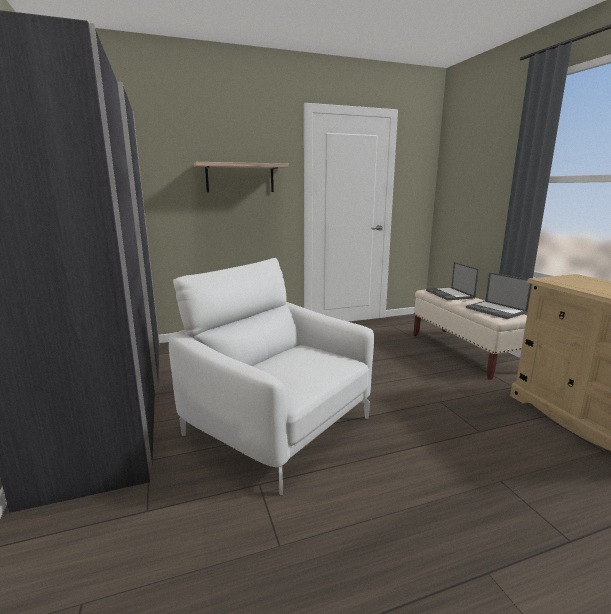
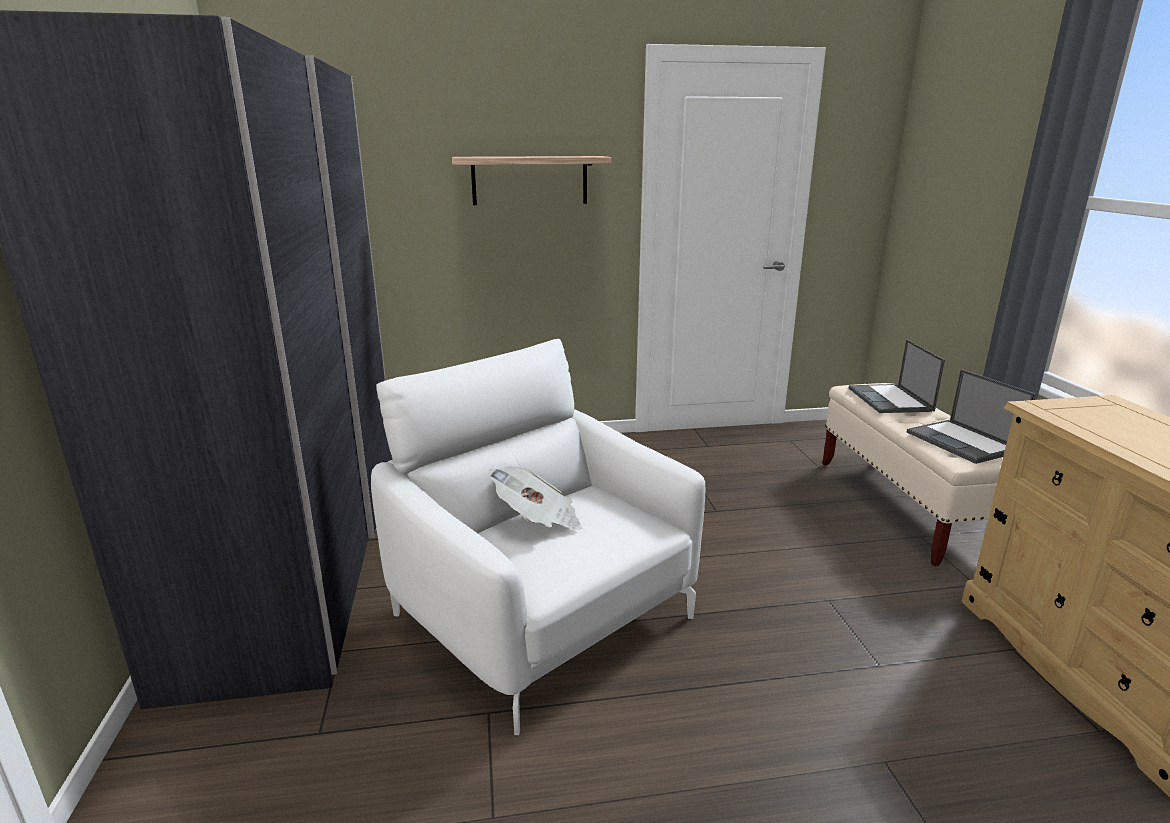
camera: 10 degrees right, 5 degrees up
none -> newspaper [488,466,582,530]

